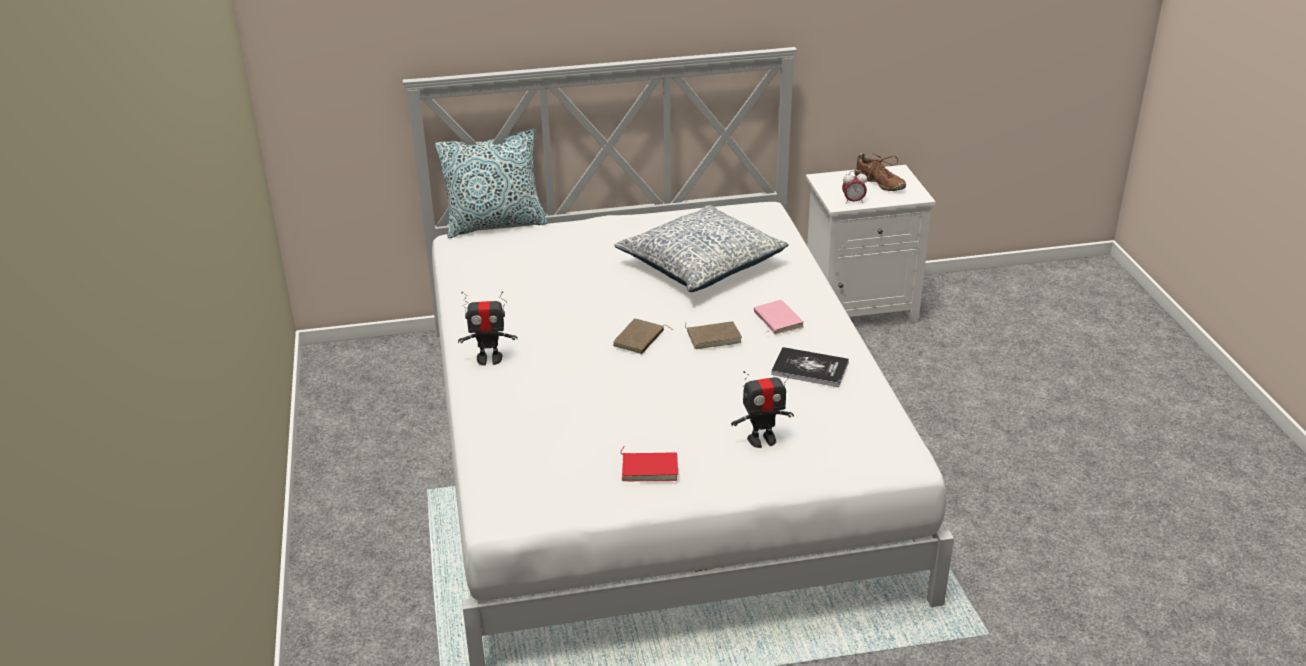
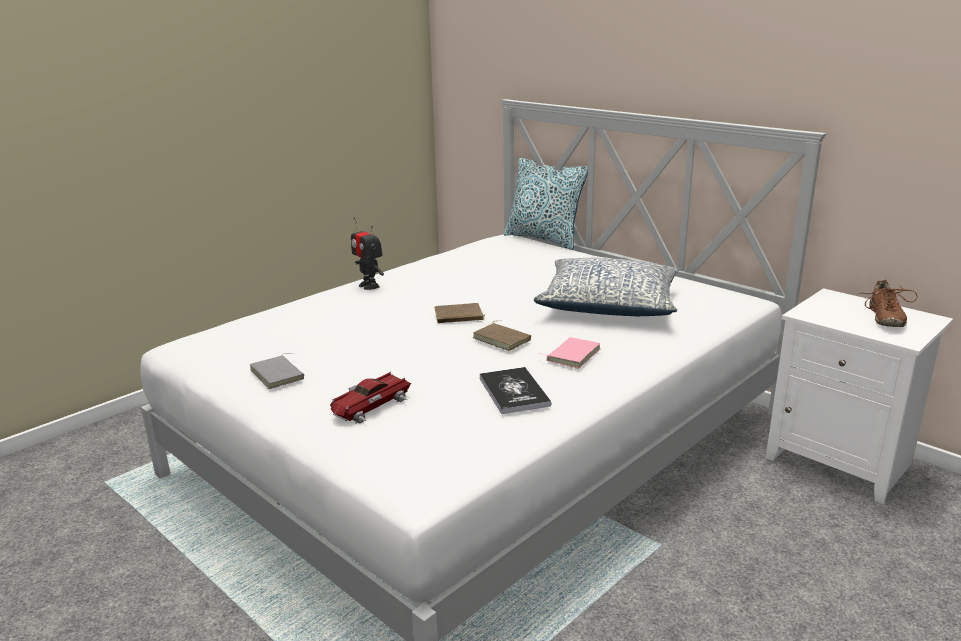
camera: 55 degrees right, 10 degrees down
red book [620,446,678,481] -> grey book [250,353,304,389]
toy robot [731,367,794,448] -> toy car [330,372,411,424]
alarm clock [842,171,867,204] -> none

